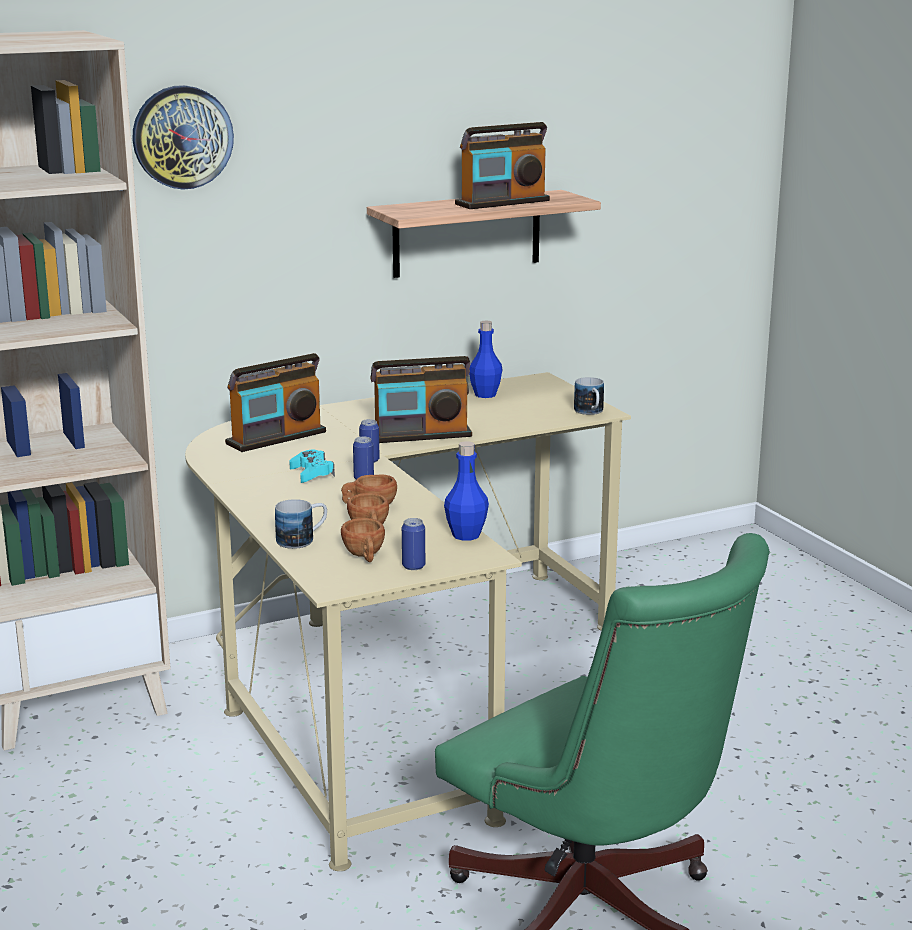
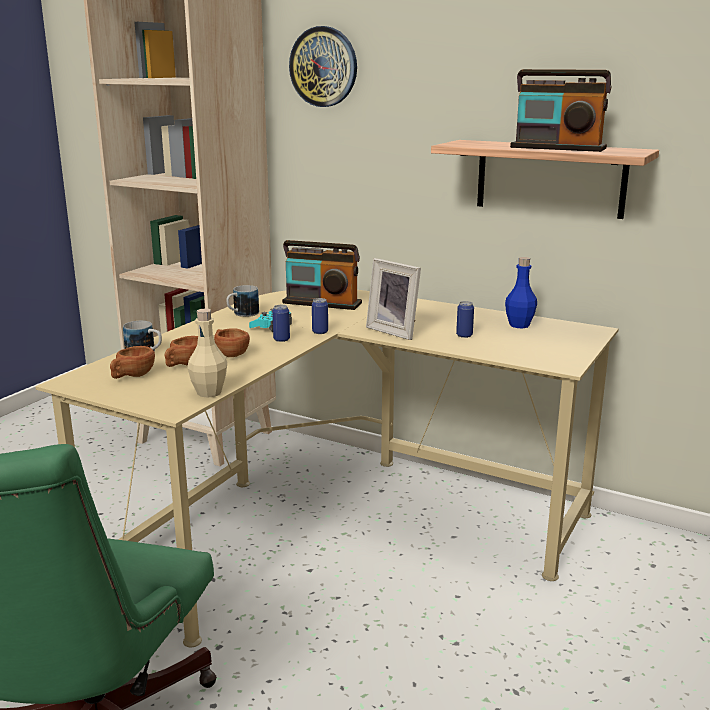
camera: 55 degrees right, 0 degrees up
radio [371,356,472,443] -> picture frame [366,258,421,340]
can [402,518,425,570] -> can moved to [456,301,474,338]
blue bottle [444,441,489,541] -> beige bottle [188,309,227,398]
mug [574,377,604,415] -> mug moved to [226,285,259,317]

